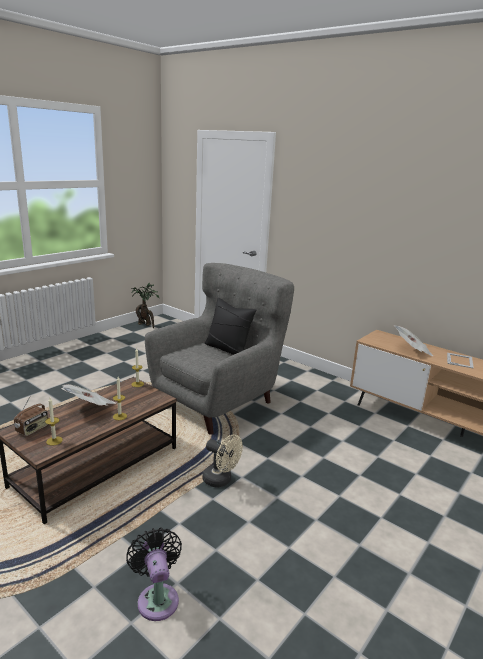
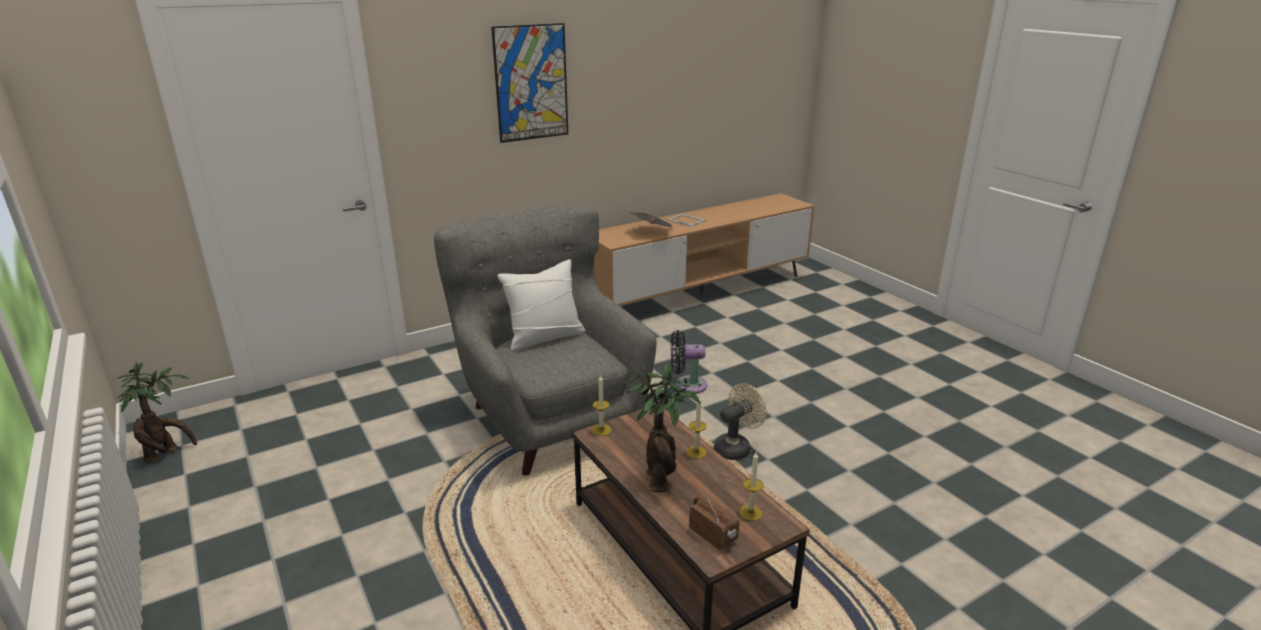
camera: 70 degrees left, 5 degrees up
newspaper [61,384,117,406] -> potted plant [622,363,701,492]
black fan [126,527,182,621] -> black fan moved to [671,330,707,393]
black pillow [205,298,257,355] -> white pillow [498,259,586,351]
none -> picture [491,23,568,143]

